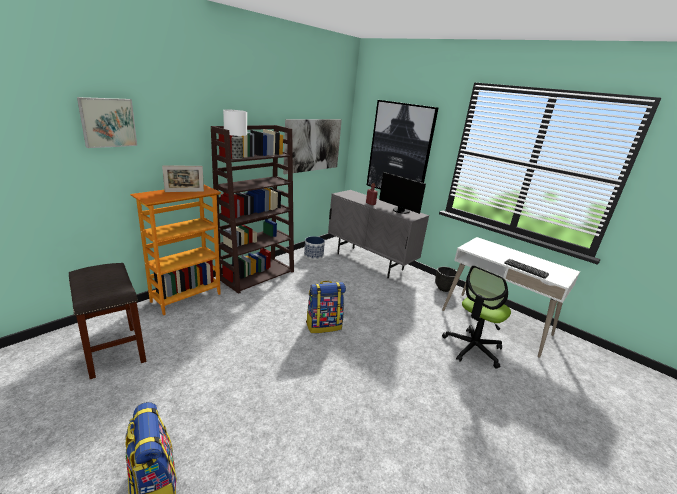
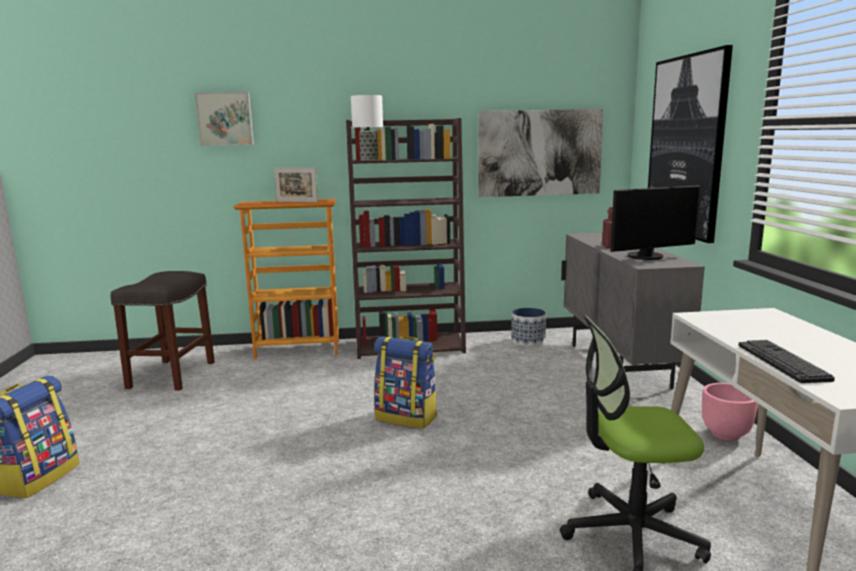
camera: 45 degrees right, 10 degrees down
monitor [379,172,426,214] -> monitor turned 105 degrees counterclockwise [611,185,700,260]
black planter [435,267,457,292] -> pink planter [702,383,758,441]

